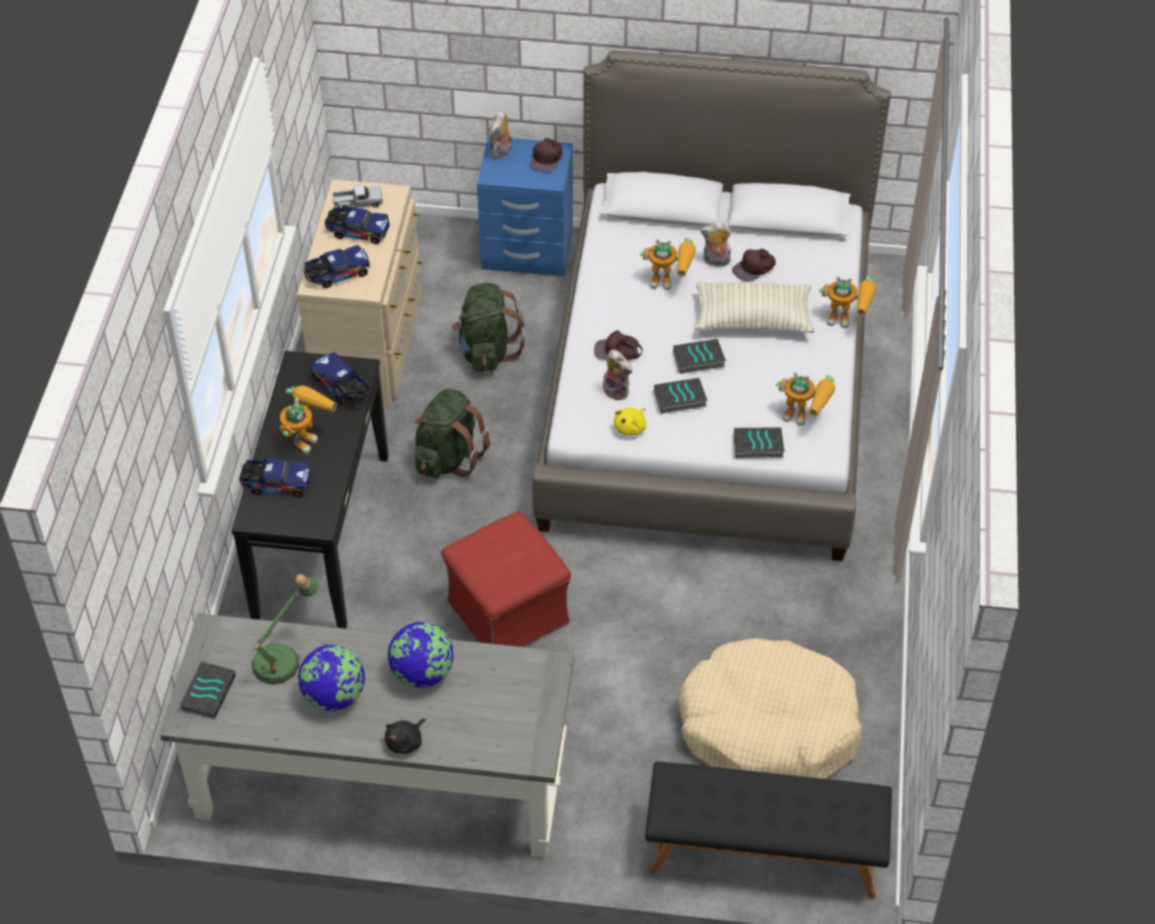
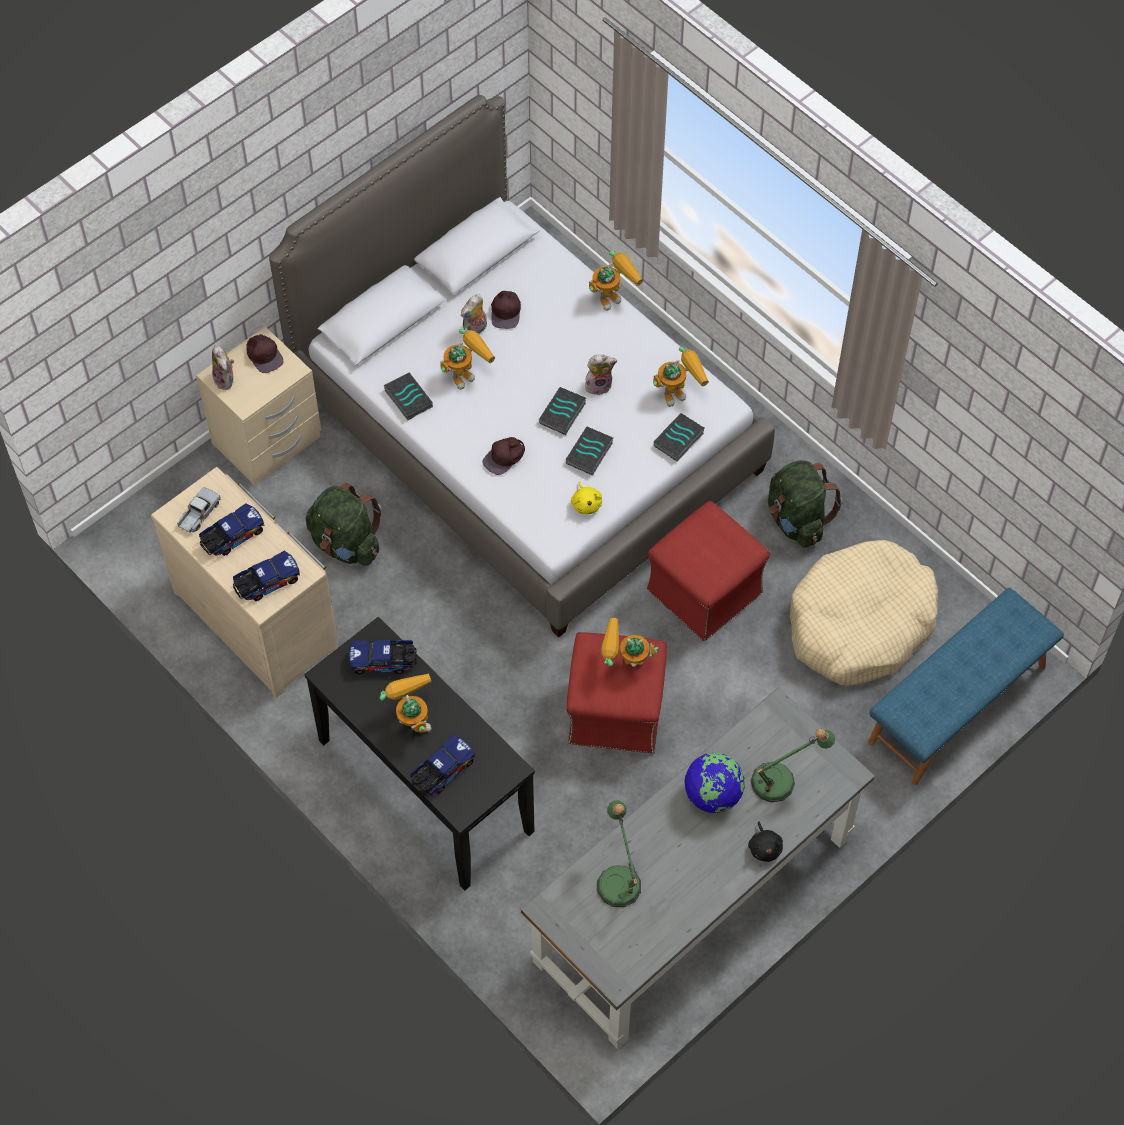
camera: 50 degrees left, 10 degrees up
book [180,661,235,719] -> book moved to [384,372,433,421]
globe [298,645,365,711] -> none
toy truck [304,245,370,288] -> toy truck turned 45 degrees clockwise [233,550,300,601]
green backpack [415,388,490,478] -> green backpack moved to [768,460,843,548]
blue nightstand [477,136,573,276] -> beige nightstand [196,327,321,485]
plush toy [603,350,632,401] -> plush toy moved to [585,354,617,395]
black bench [645,761,892,899] -> blue bench [868,588,1064,785]
pillow [695,282,814,333] -> none
none -> toy robot [601,618,658,667]
none -> red ottoman [647,501,770,641]
none -> table lamp [751,728,836,802]

